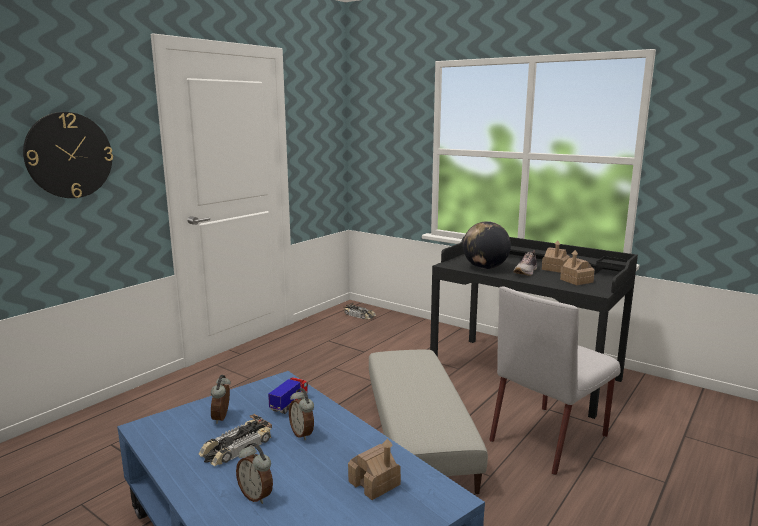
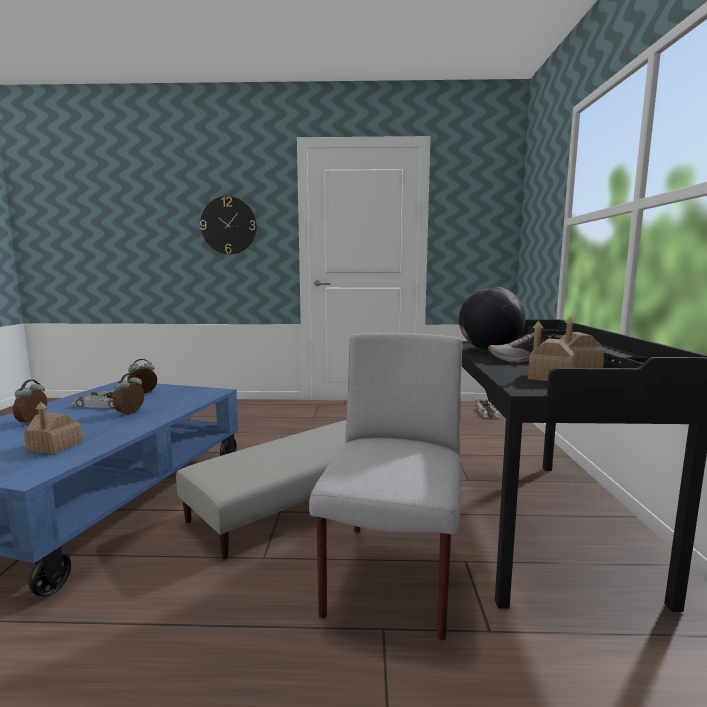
camera: 55 degrees right, 5 degrees down
toy truck [268,377,308,414] -> none
grey chair [489,286,621,475] -> grey chair turned 90 degrees clockwise [309,333,463,641]

